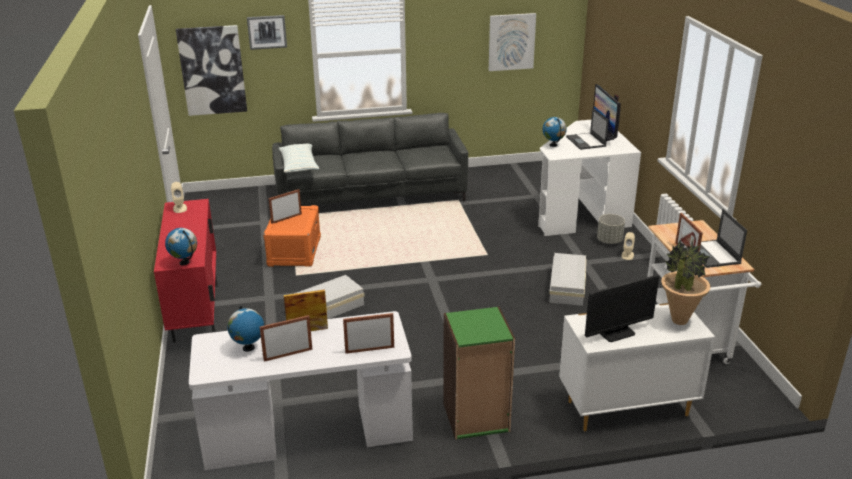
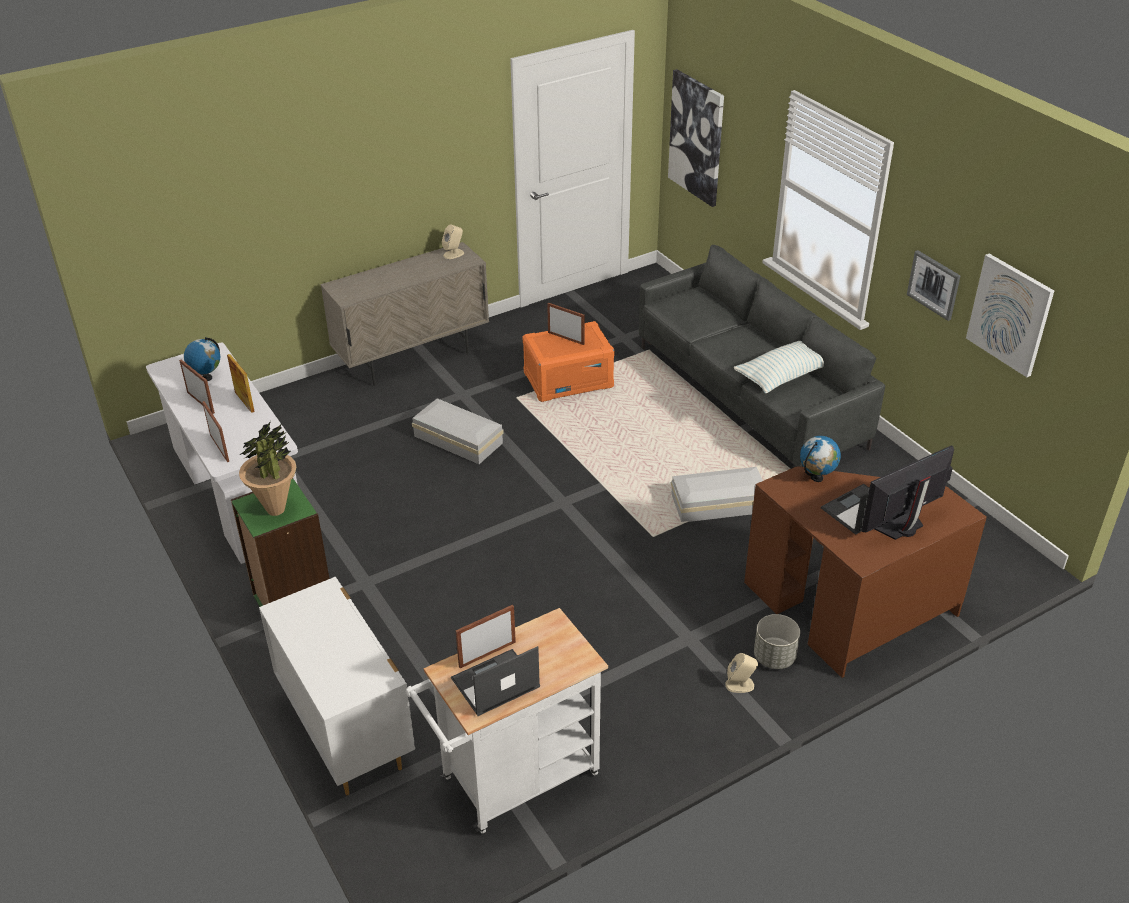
camera: 70 degrees right, 10 degrees up
red cabinet [154,199,218,343] -> beige cabinet [320,242,489,386]
globe [165,228,197,265] -> none
picture [247,15,287,50] -> picture moved to [907,250,960,321]
pillow [279,143,319,173] -> pillow moved to [734,341,824,393]
white desk [538,120,641,236] -> brown desk [744,466,987,678]
white storage box [549,253,586,306] -> white storage box moved to [671,467,763,522]
monitor [585,275,659,342] -> none
potted plant [661,240,711,325] -> potted plant moved to [239,421,296,516]

